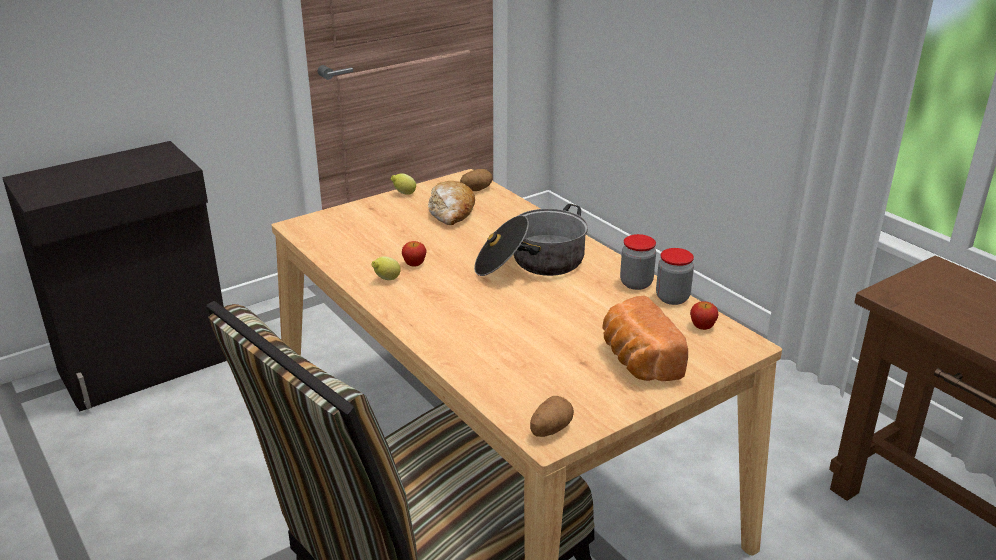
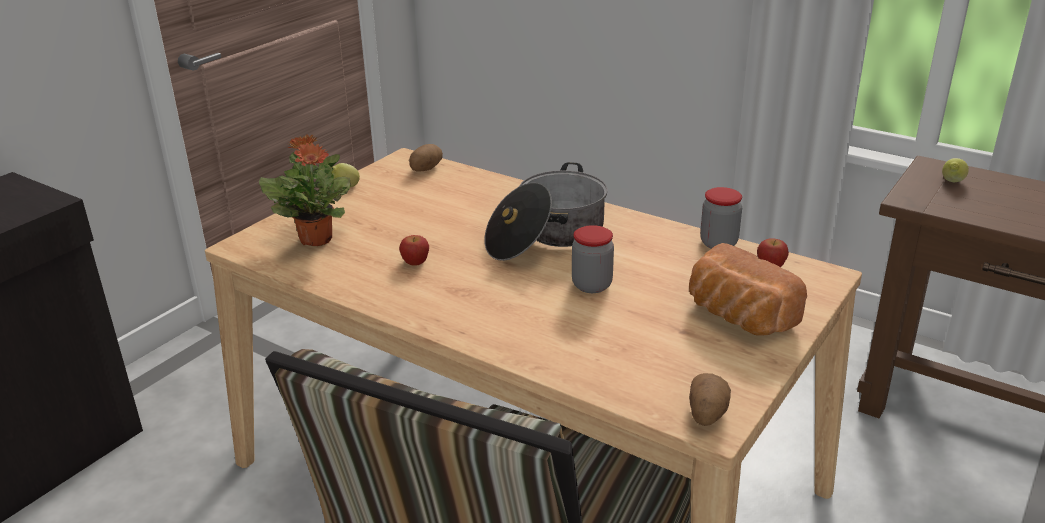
camera: 20 degrees left, 0 degrees up
lemon [372,256,401,280] -> lemon moved to [942,158,969,182]
bread [428,181,475,225] -> none
jar [620,234,656,290] -> jar moved to [572,225,614,293]
none -> potted plant [259,134,350,246]

